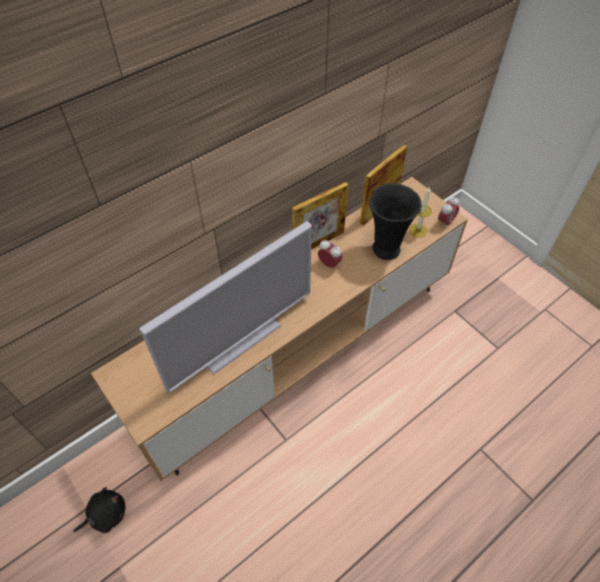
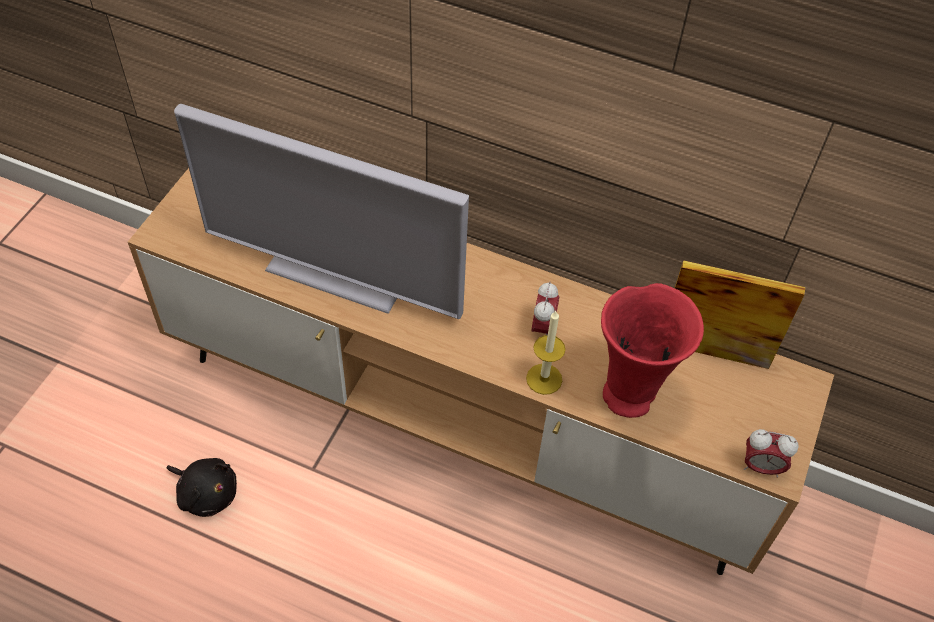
camera: 60 degrees right, 0 degrees up
black plush toy [74,487,125,533] -> black plush toy moved to [167,458,237,517]
picture frame [292,182,348,249] -> none
black vase [369,183,422,260] -> red vase [601,283,704,418]
candle [409,187,432,238] -> candle moved to [526,311,566,395]

